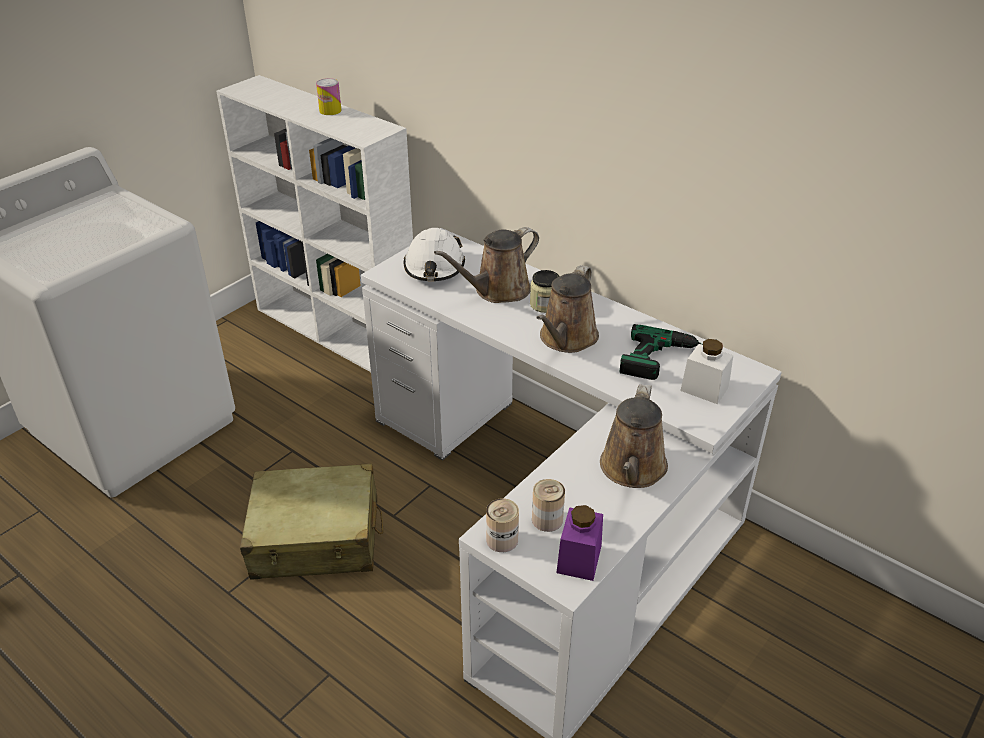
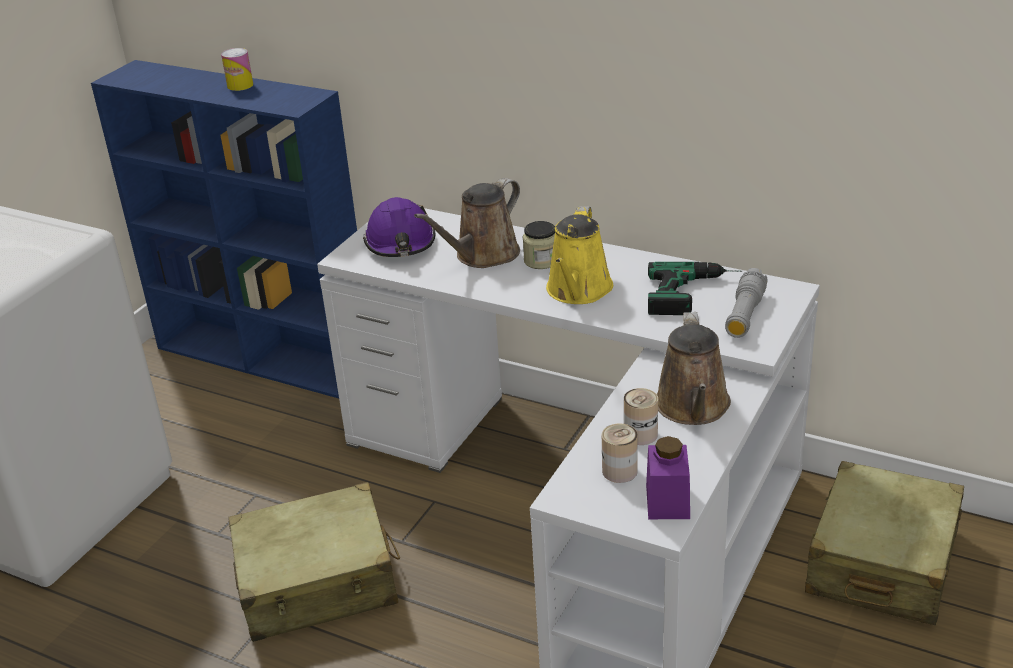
camera: 10 degrees left, 5 degrees down
white bookcase [216,75,413,372] -> blue bookcase [91,60,357,398]
white hard hat [404,228,465,281] -> purple hard hat [363,197,435,257]
can [486,498,519,552] -> can moved to [624,388,658,445]
brown watering can [536,265,599,353] -> yellow watering can [546,207,613,304]
white jar [680,339,733,404] -> grey flashlight [725,268,768,338]
none -> beige suitcase [805,461,964,625]

